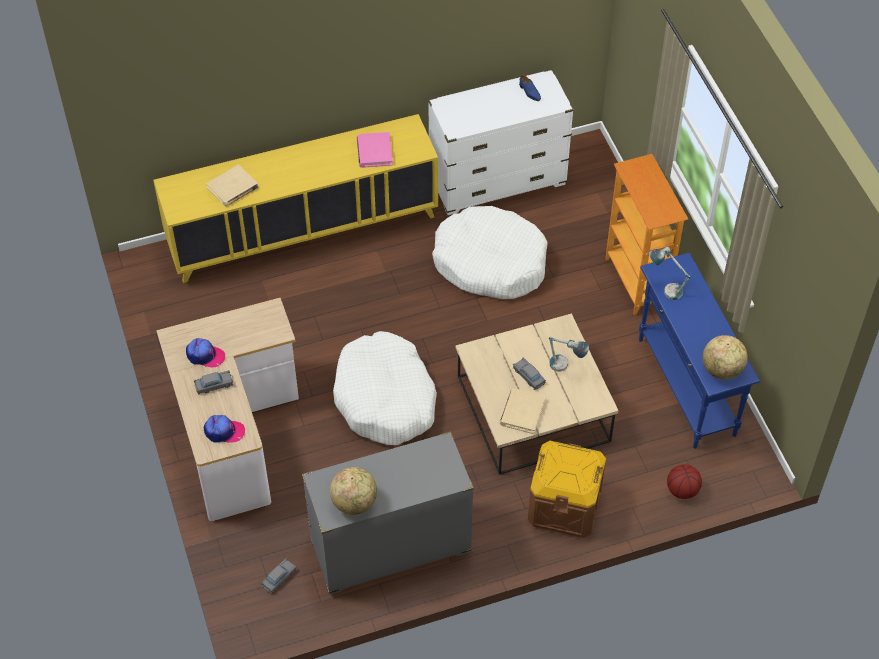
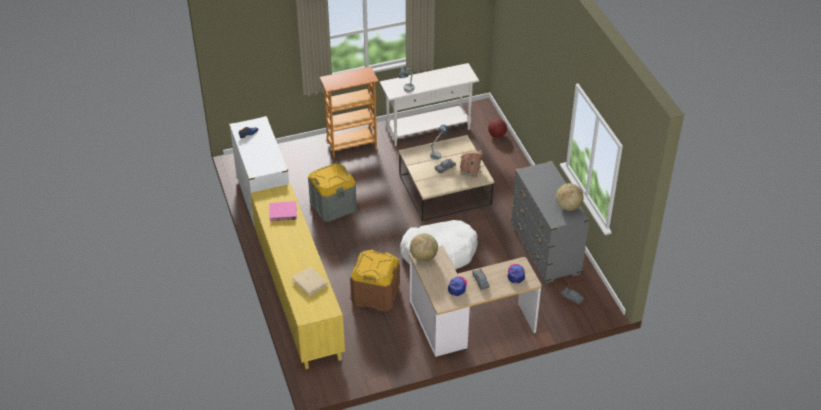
camera: 90 degrees left, 10 degrees down
white dog bed [432,206,548,299] -> grey storage box [308,163,357,222]
beige book [500,388,546,434] -> toy house [460,150,482,178]
brown storage box [528,441,606,538] -> brown storage box moved to [350,250,400,312]
blue console table [639,253,760,449] -> white console table [380,63,479,146]
globe [703,335,748,380] -> globe moved to [410,233,438,262]

